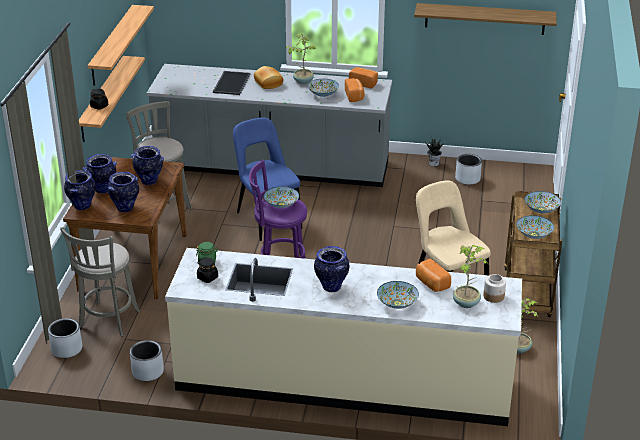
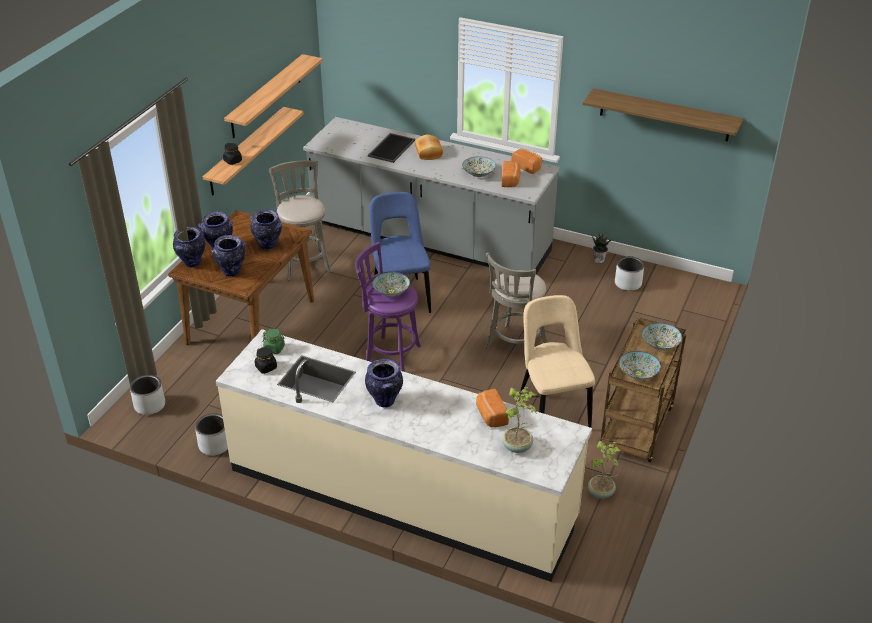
camera: 15 degrees right, 5 degrees up
grey stool [60,227,141,337] -> grey stool moved to [486,252,547,358]
potted plant [285,33,315,84] -> none
bowl [377,281,419,309] -> none
jar [483,274,506,303] -> none

